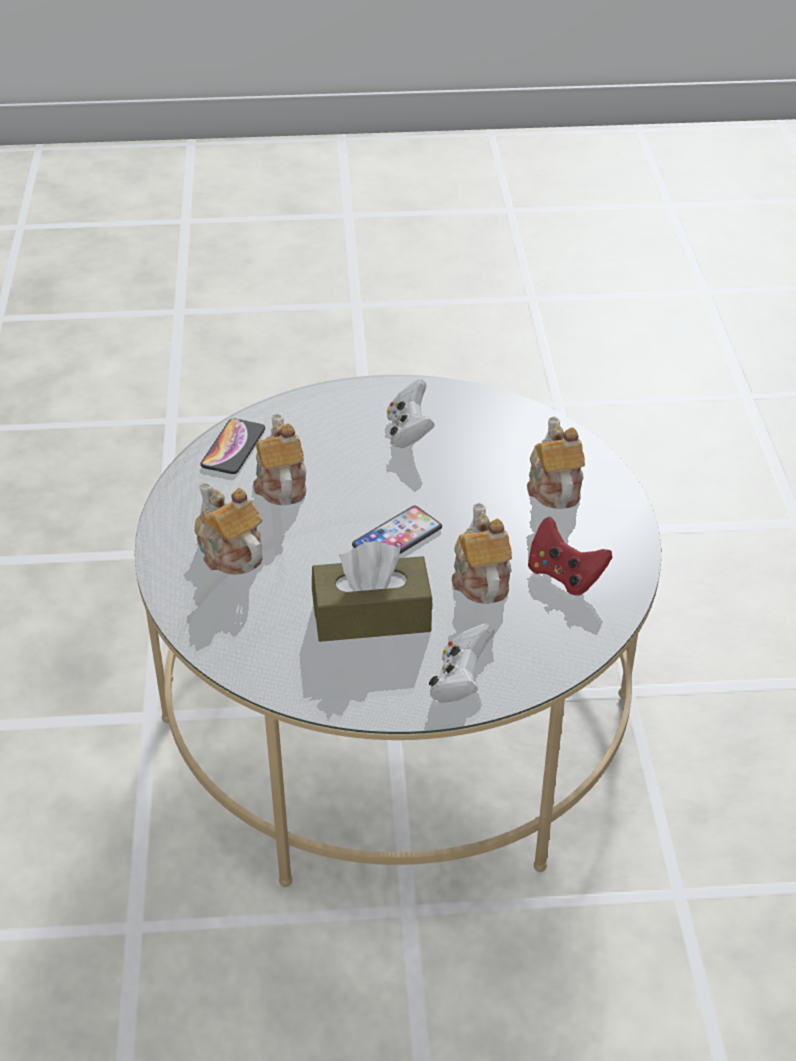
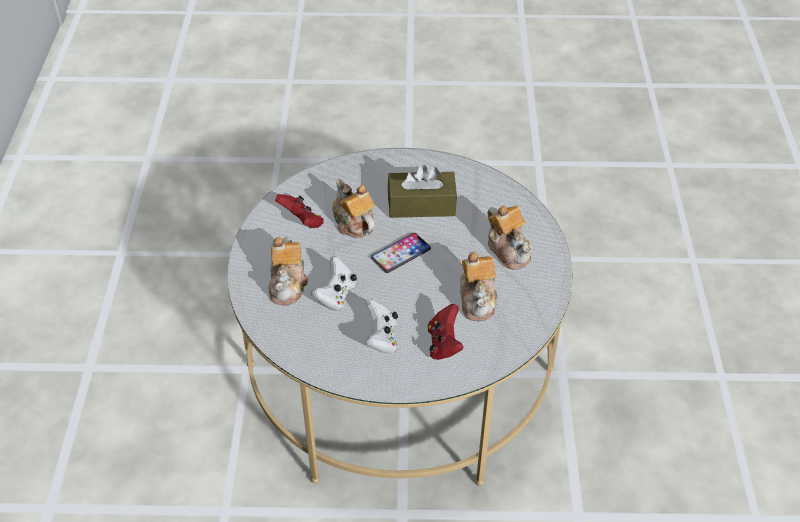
camera: 175 degrees left, 5 degrees up
phone [200,418,265,474] -> none
white game controller [429,623,495,703] -> white game controller moved to [311,256,357,311]
teapot [452,502,512,604] -> teapot turned 150 degrees clockwise [332,179,375,238]
none -> red game controller [428,304,464,360]

